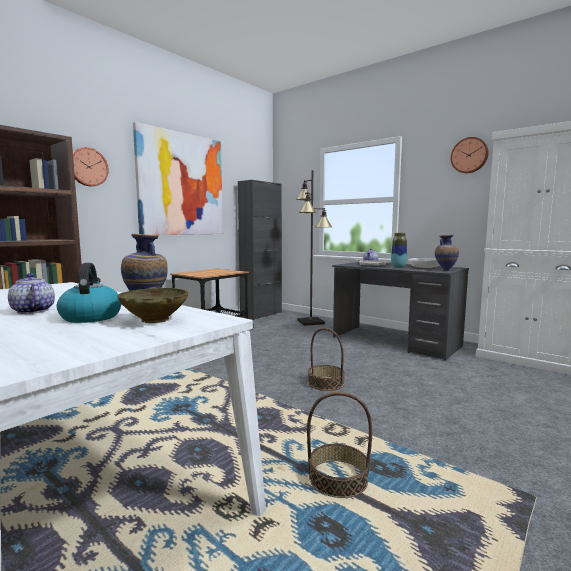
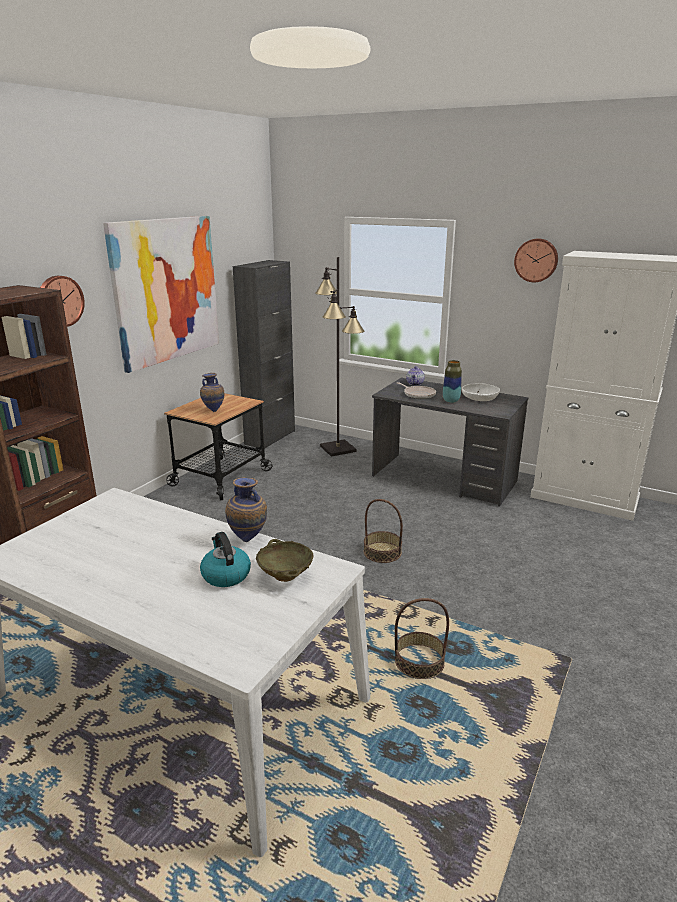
camera: 10 degrees left, 15 degrees up
teapot [8,273,55,314] -> none
vase [435,235,459,271] -> vase moved to [200,373,224,412]

